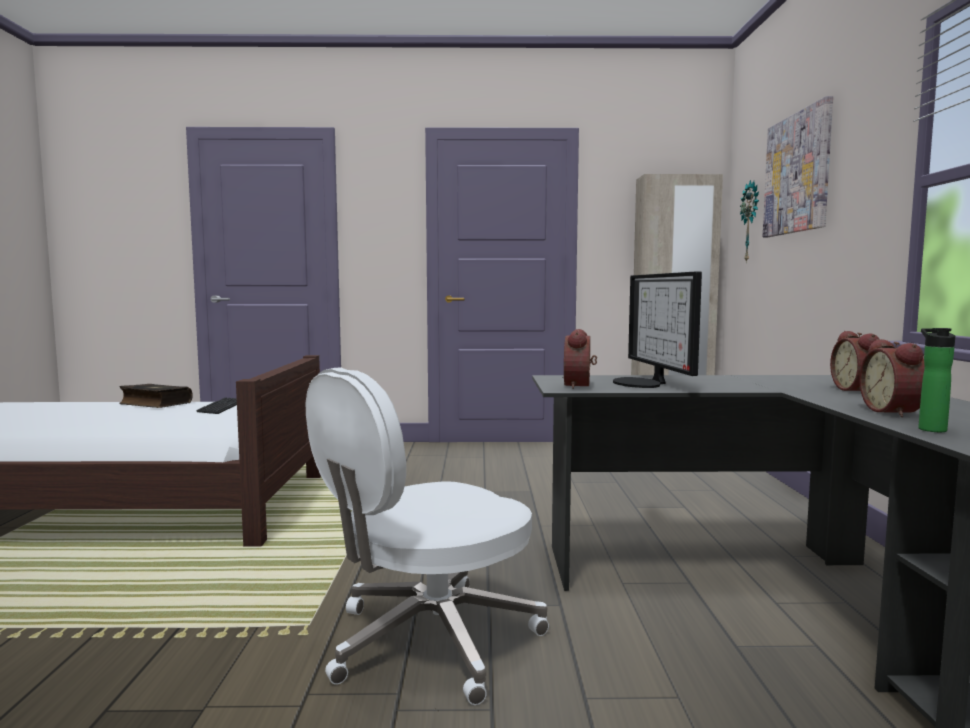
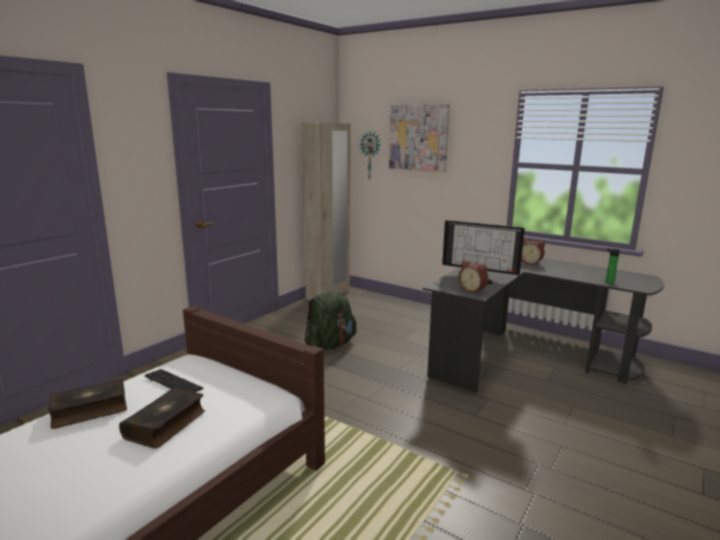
camera: 55 degrees left, 10 degrees up
white office chair [306,367,549,705] -> none
alarm clock [859,339,925,417] -> none
none -> book [119,387,205,449]
none -> green backpack [305,292,356,350]

